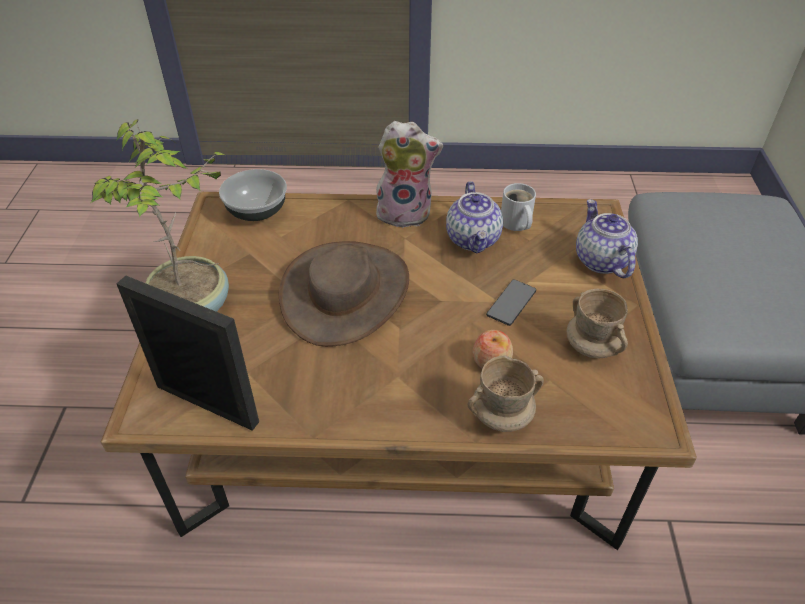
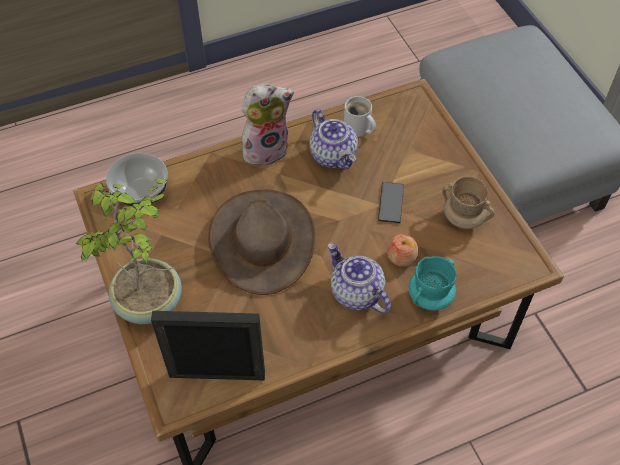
camera: 25 degrees left, 10 degrees up
beige mug [468,355,544,432] -> turquoise mug [409,256,457,311]
teapot [576,199,638,278] -> teapot moved to [328,243,391,314]

